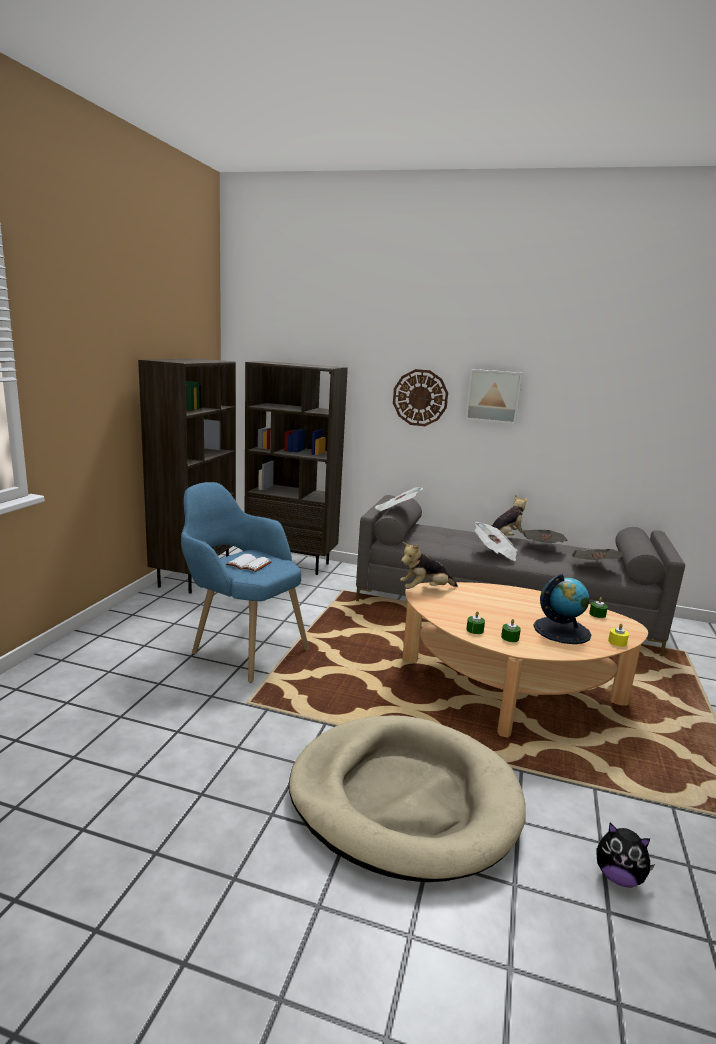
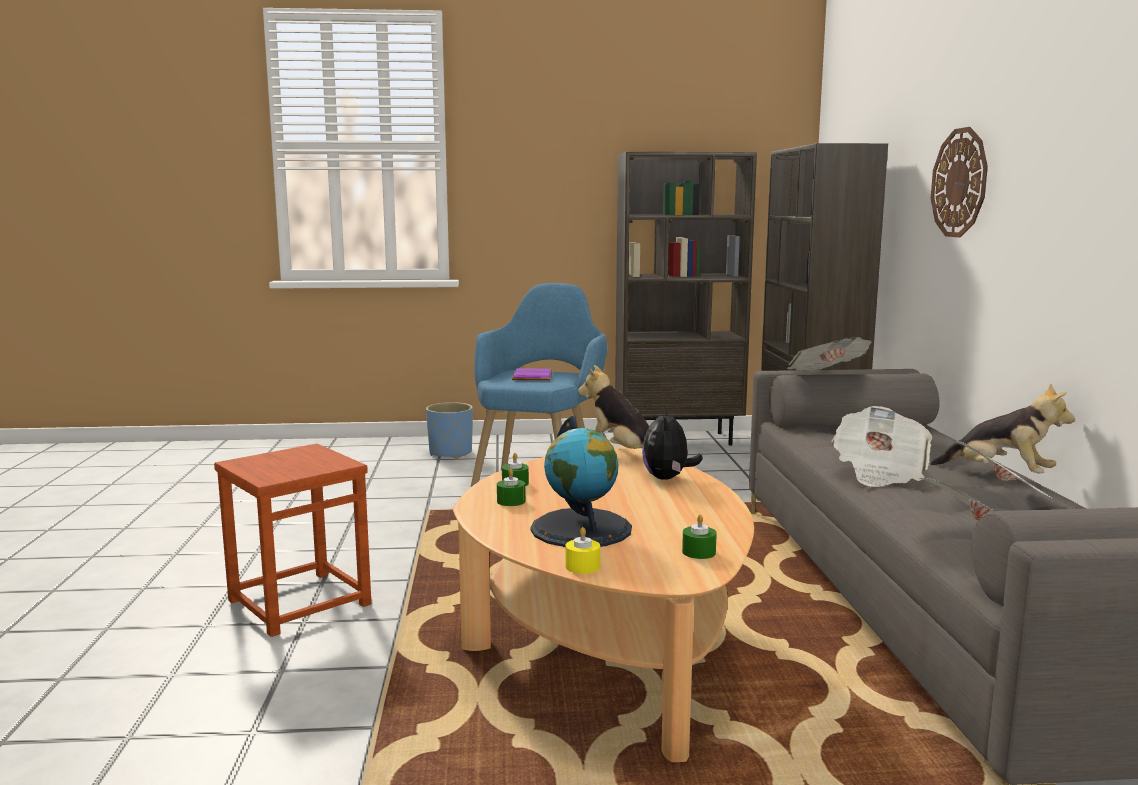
camera: 70 degrees right, 5 degrees down
white book [226,554,272,572] -> purple book [512,369,552,380]
beige dog bed [289,715,526,882] -> brown stool [214,444,371,637]
picture [465,369,523,424] -> none
plush toy [596,823,655,888] -> plush toy moved to [642,407,703,480]
none -> blue planter [426,402,473,459]

